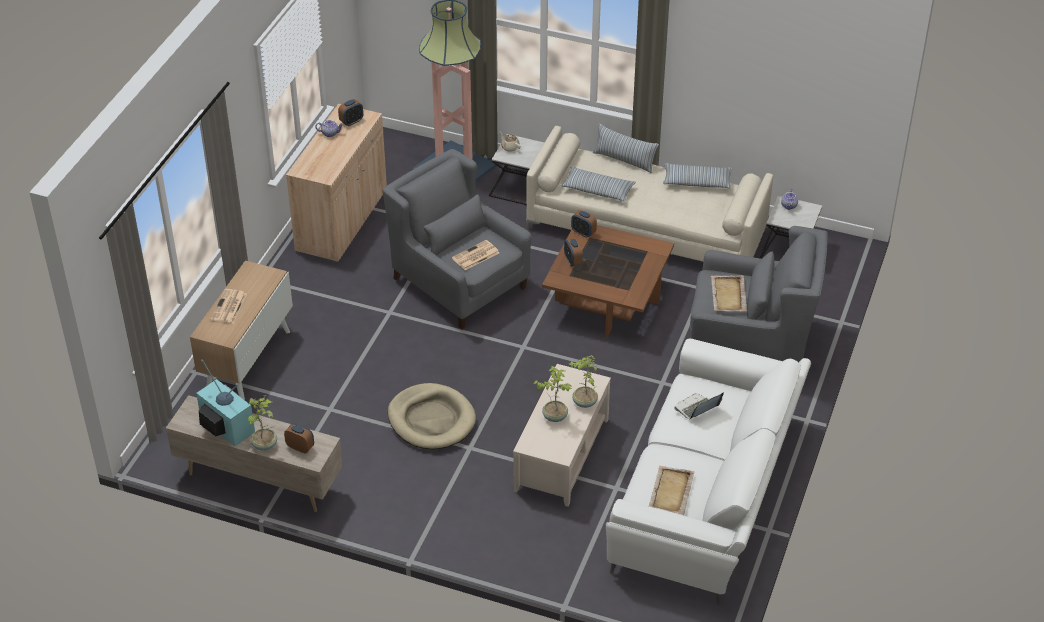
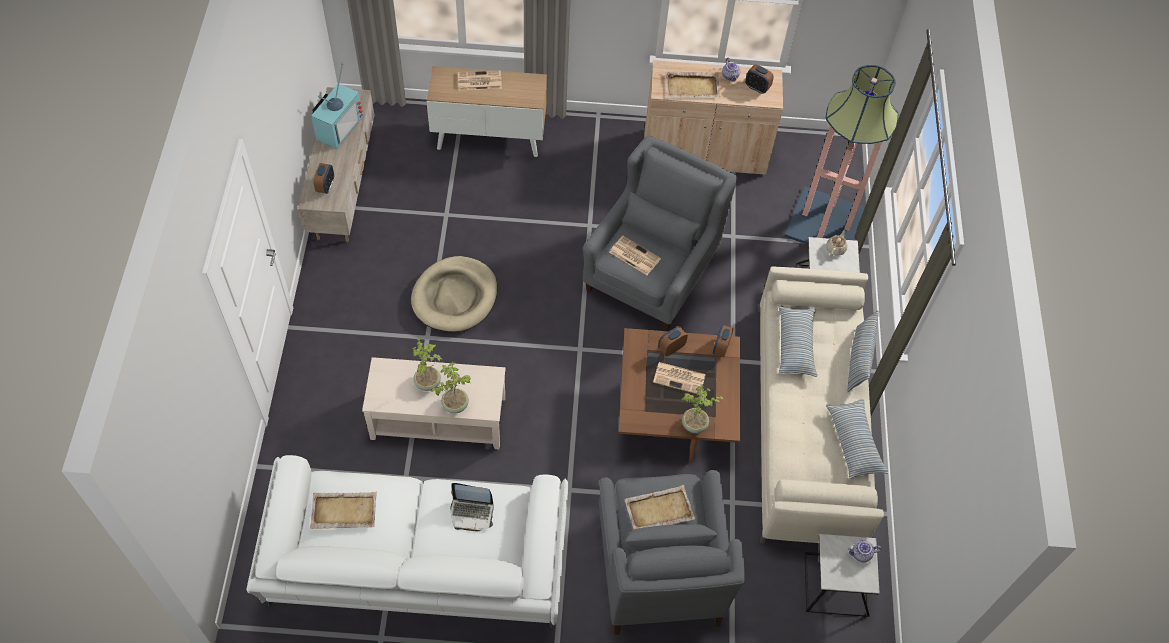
camera: 70 degrees right, 15 degrees up
potted plant [247,395,277,451] -> potted plant moved to [682,385,724,433]
laptop [674,392,724,419] -> laptop turned 150 degrees clockwise [450,483,494,531]
none -> newspaper [653,362,706,394]
none -> beige tray [666,71,720,98]

